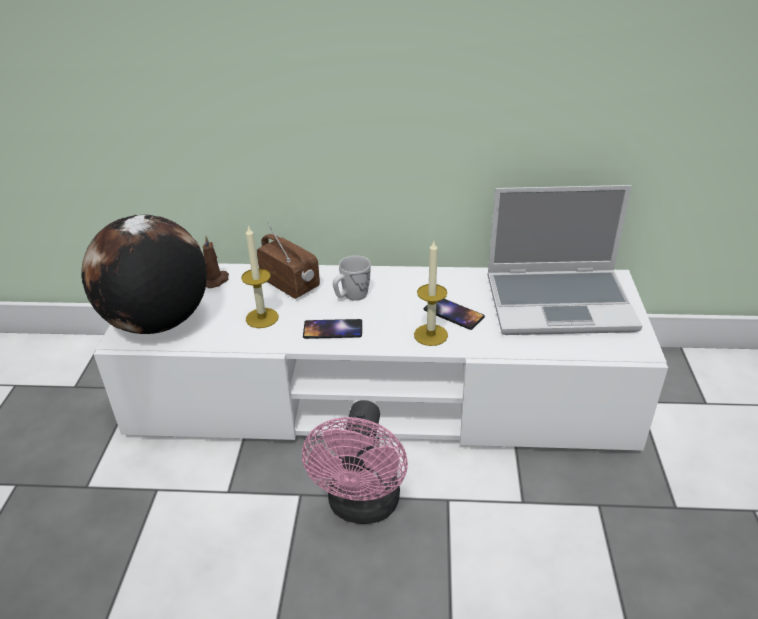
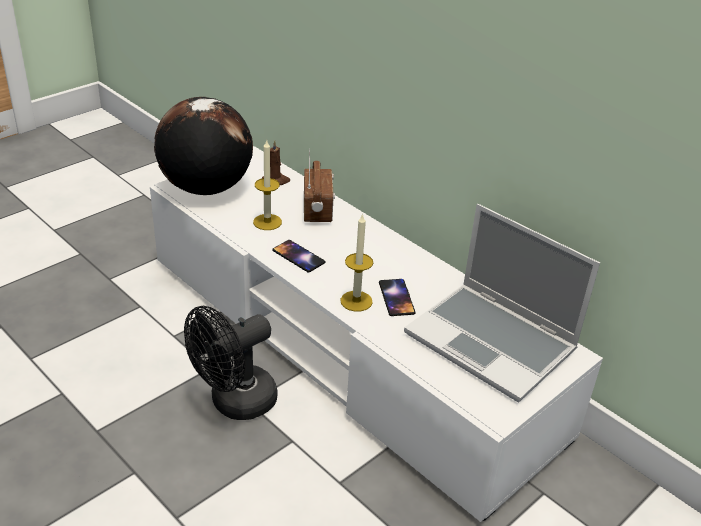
camera: 40 degrees right, 0 degrees up
pink fan [302,400,408,524] -> black fan [184,306,277,420]
white mug [333,255,371,301] -> none

